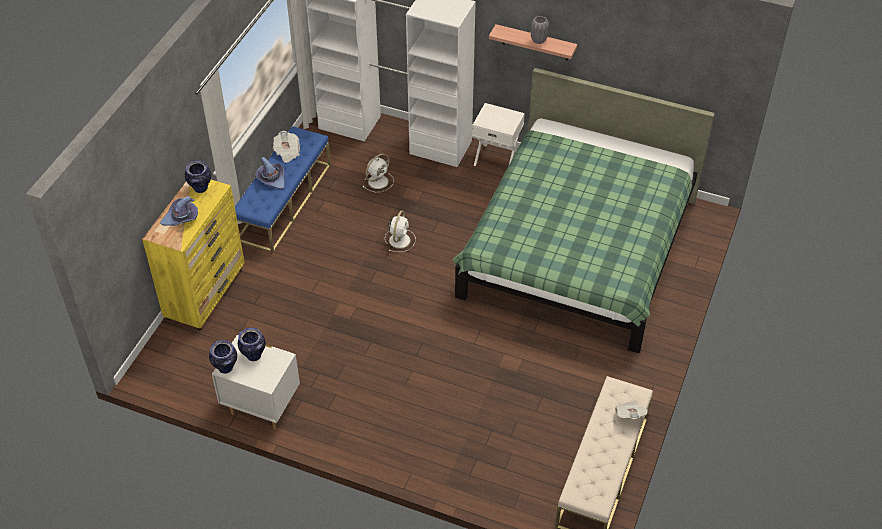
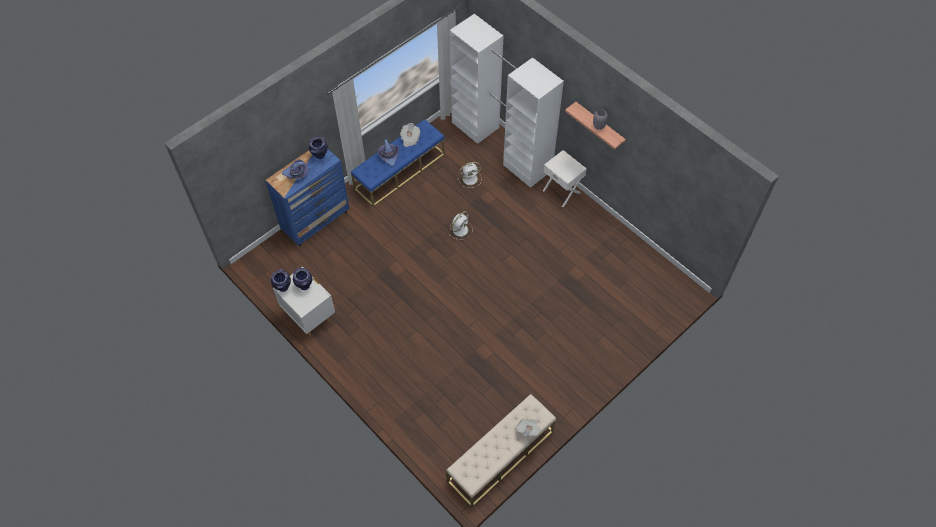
camera: 25 degrees right, 10 degrees up
yellow dresser [142,180,245,330] -> blue dresser [265,149,350,246]
green bed [453,68,715,353] -> none

